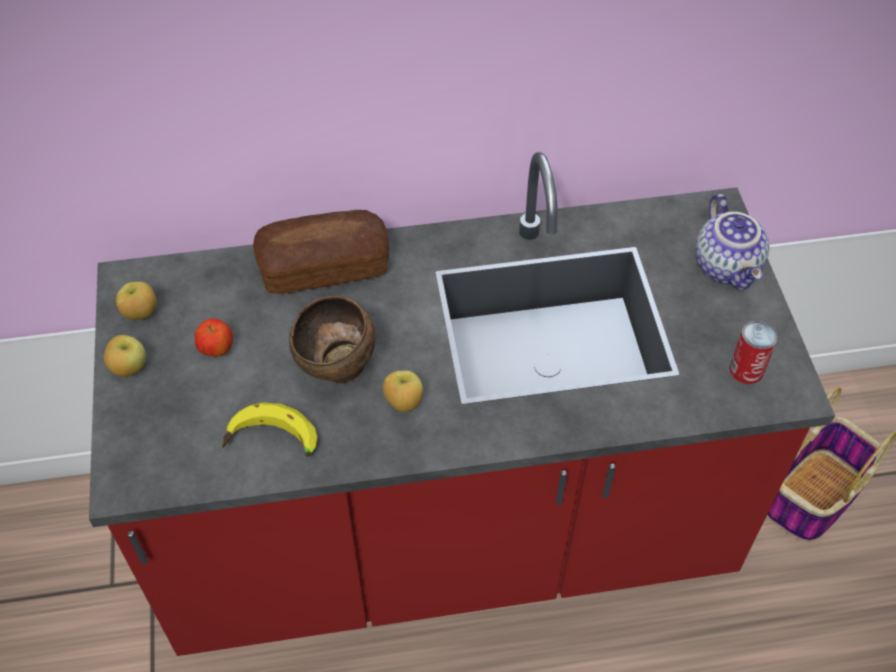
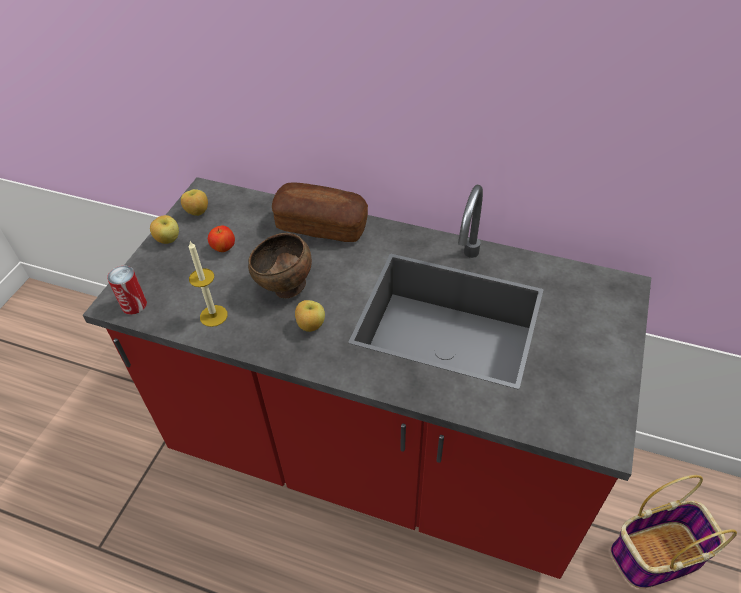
camera: 30 degrees right, 5 degrees down
banana [222,402,317,457] -> candle [189,241,228,327]
teapot [695,194,769,290] -> none
can [729,321,778,384] -> can moved to [107,266,147,315]

